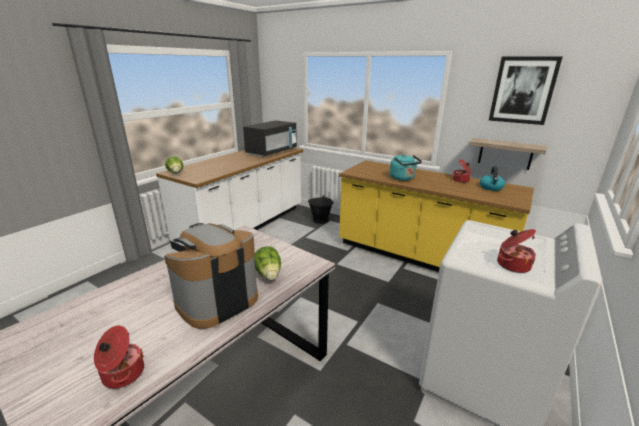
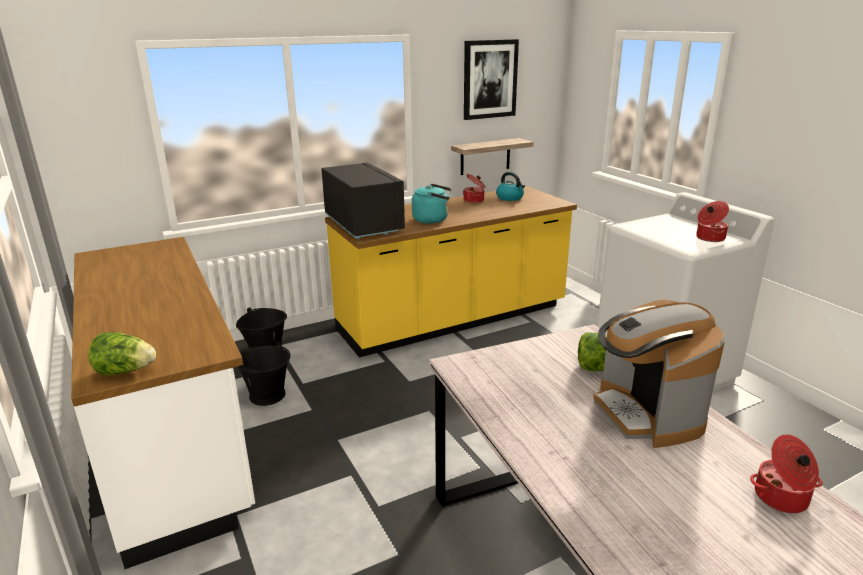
camera: 60 degrees left, 0 degrees up
black microwave [243,120,297,157] -> black microwave moved to [322,162,405,239]
none -> black bucket [237,342,290,406]

